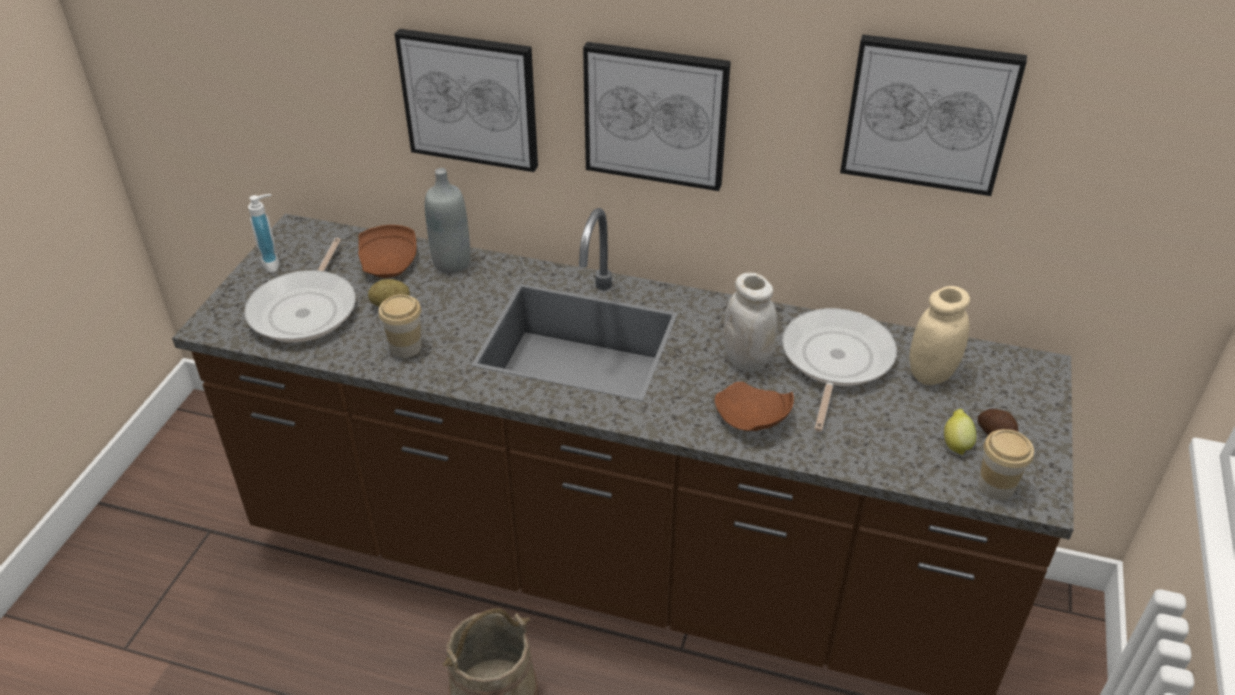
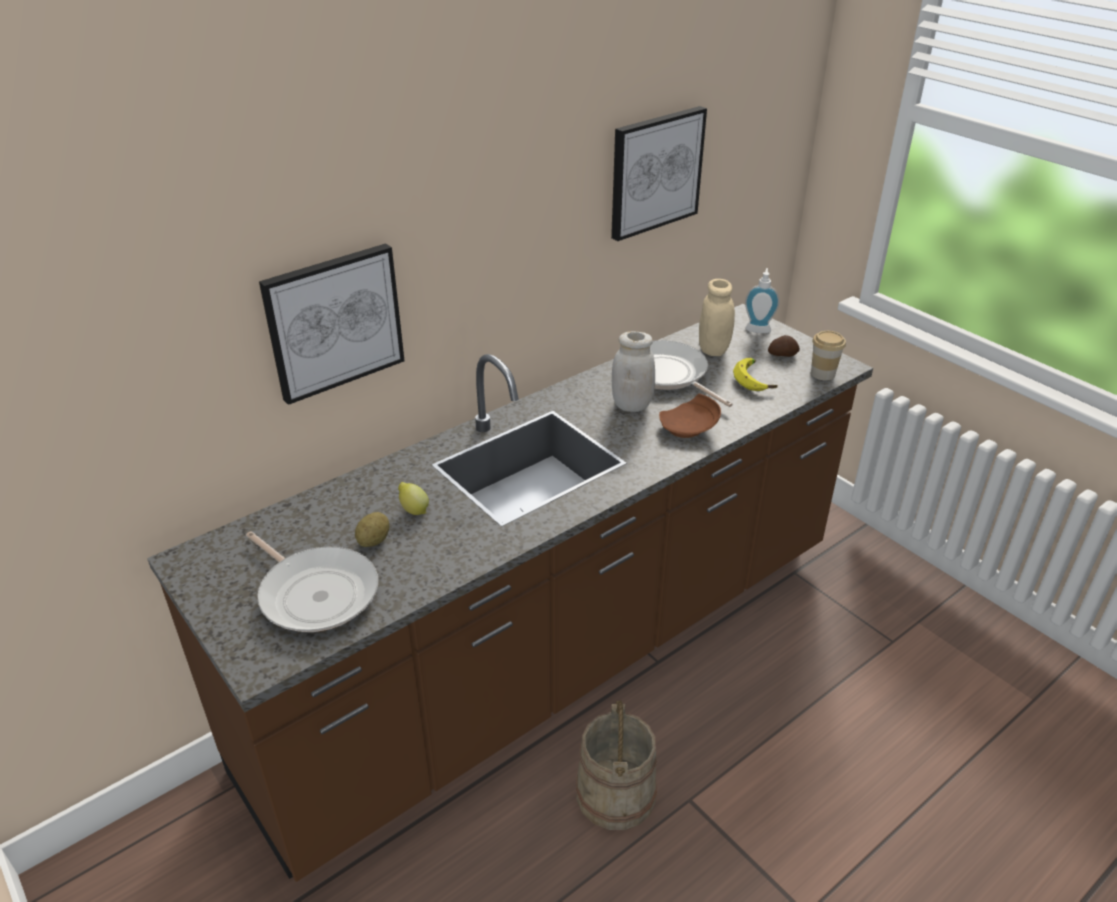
camera: 55 degrees left, 5 degrees down
soap dispenser [248,194,279,273] -> soap dispenser moved to [745,268,779,333]
brown plate [358,225,416,278] -> none
cup [378,294,421,358] -> none
grey bottle [425,168,470,273] -> none
picture [583,42,731,191] -> none
lemon [944,409,976,455] -> lemon moved to [398,482,429,515]
none -> banana [733,358,778,391]

